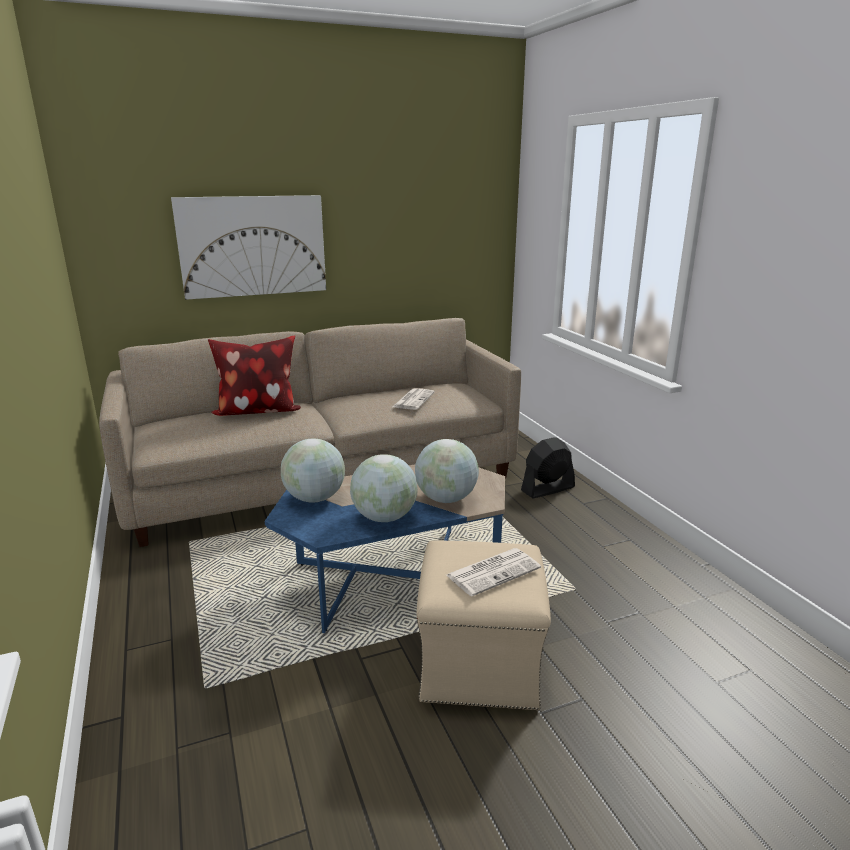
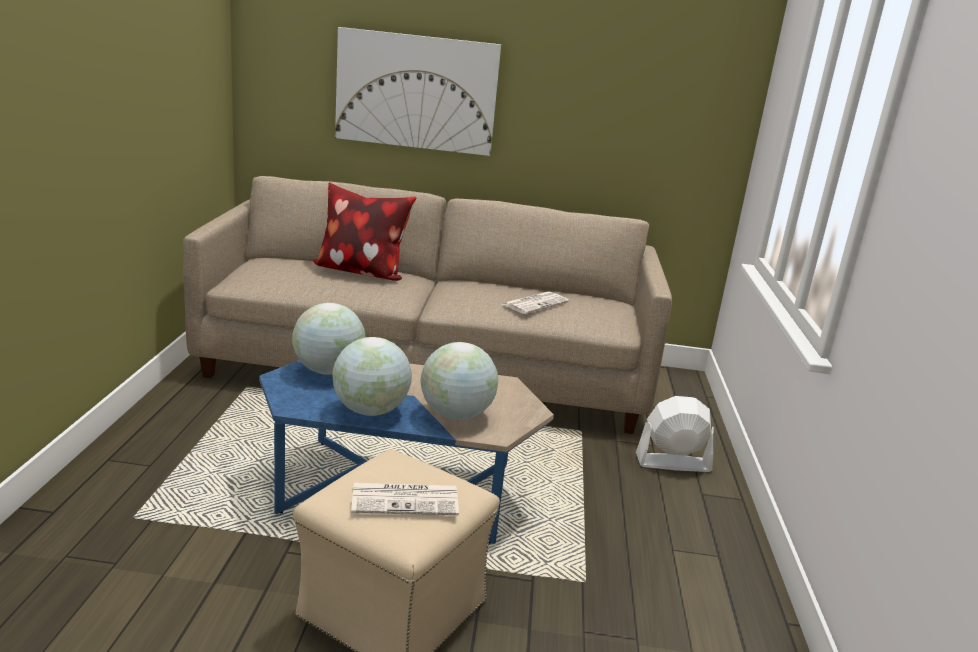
camera: 25 degrees right, 0 degrees up
black fan [521,438,575,499] -> white fan [636,396,714,472]

